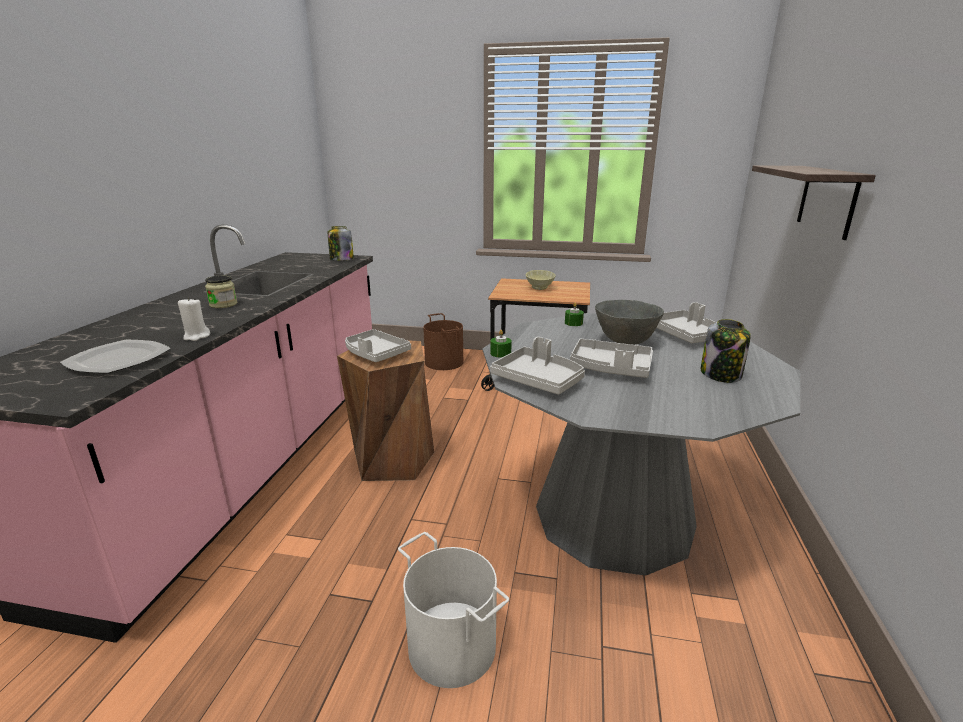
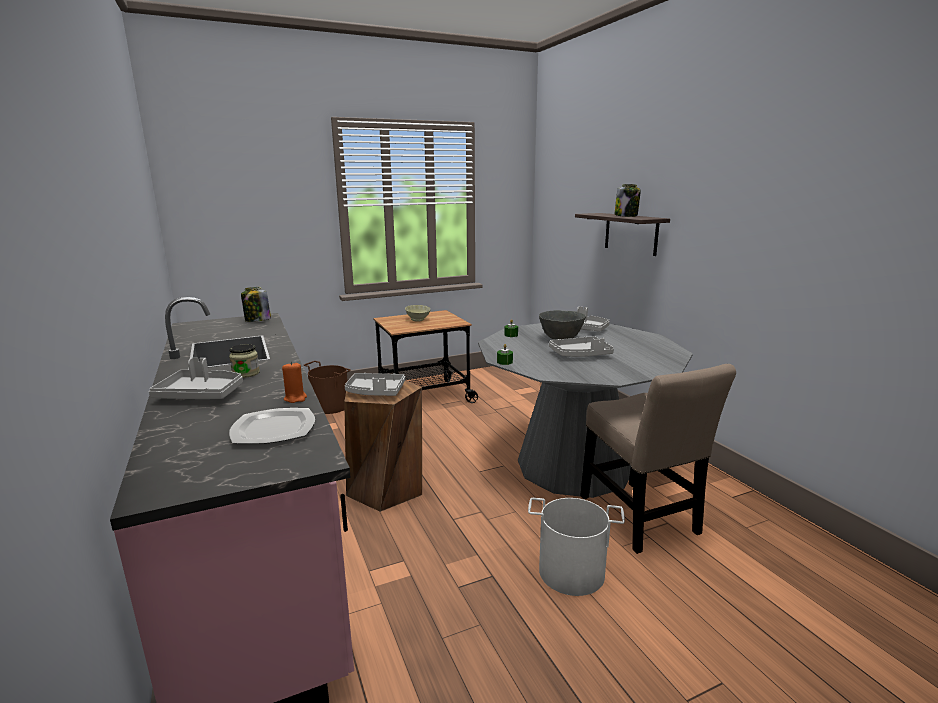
camera: 35 degrees left, 5 degrees down
white candle [178,298,210,341] -> orange candle [282,361,307,403]
grey tray [490,337,585,395] -> grey tray moved to [149,358,243,399]
jar [701,319,751,383] -> jar moved to [614,184,641,217]
none -> beige chair [580,364,736,554]

